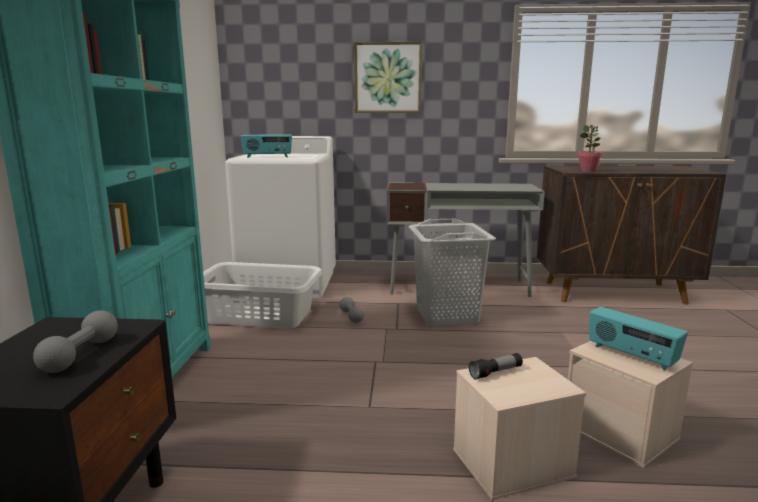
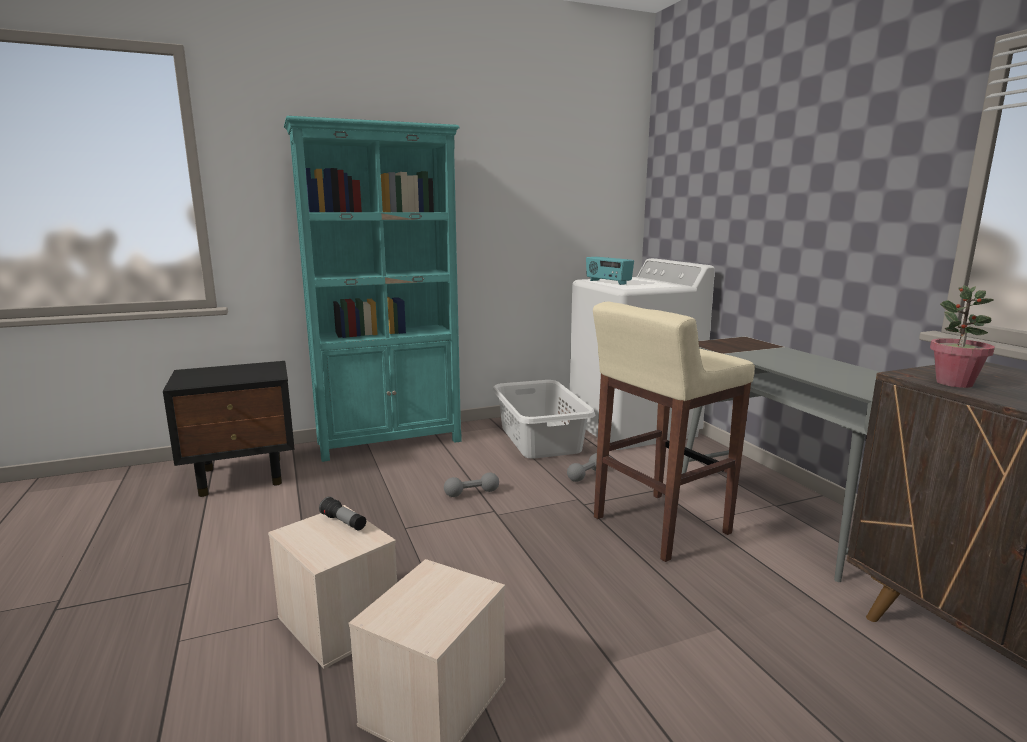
camera: 65 degrees right, 0 degrees up
grey dumbbell [33,310,118,373] -> grey dumbbell moved to [444,472,499,497]
picture [354,42,422,113] -> none
grey laundry basket [408,219,496,326] -> beige stool [593,302,755,562]
radio [589,307,688,370] -> none

